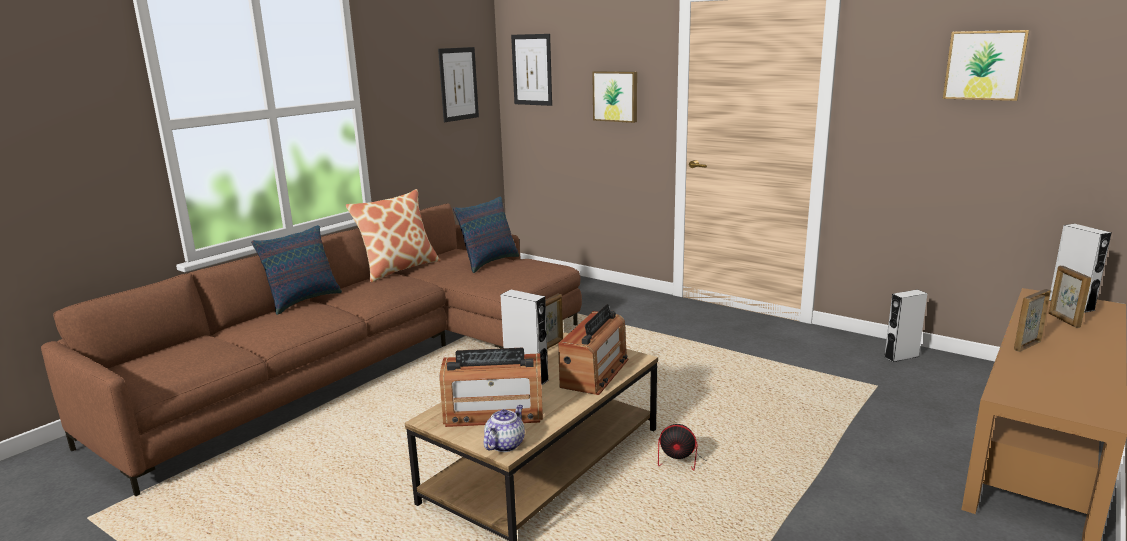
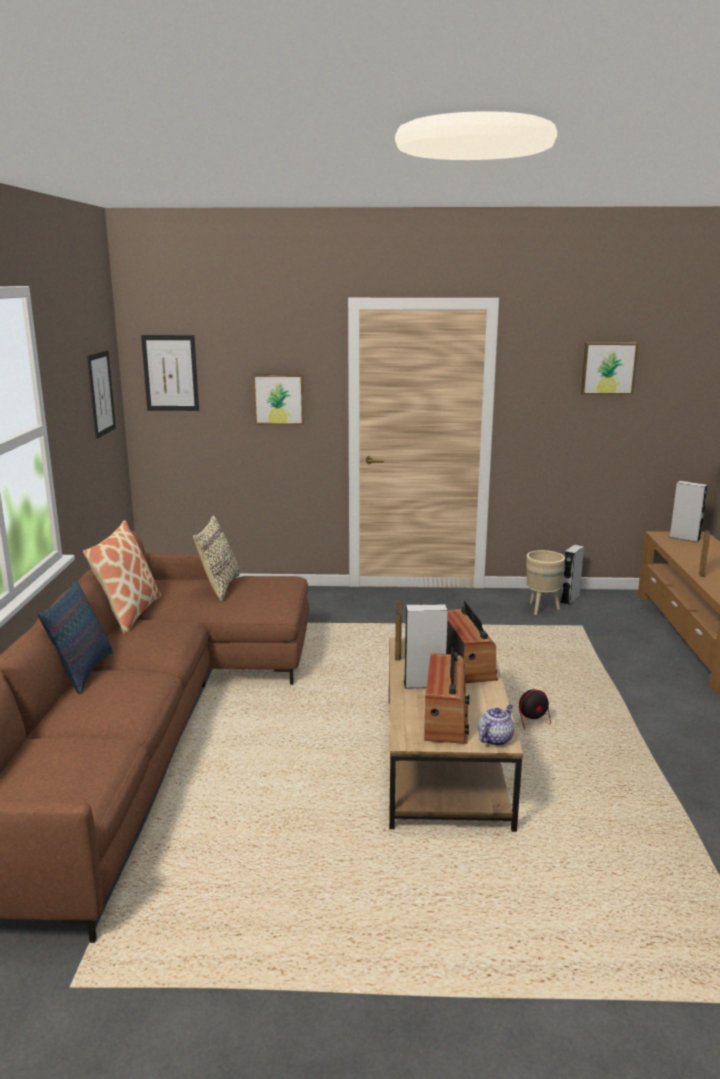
camera: 35 degrees left, 0 degrees up
radio [440,348,543,427] -> radio turned 45 degrees counterclockwise [424,647,470,744]
blue pillow [453,197,519,273] -> beige pillow [193,516,239,601]
teapot [484,405,525,452] -> teapot turned 45 degrees clockwise [478,705,514,746]
picture frame [1049,266,1091,328] -> none
none -> beige planter [527,550,565,615]

